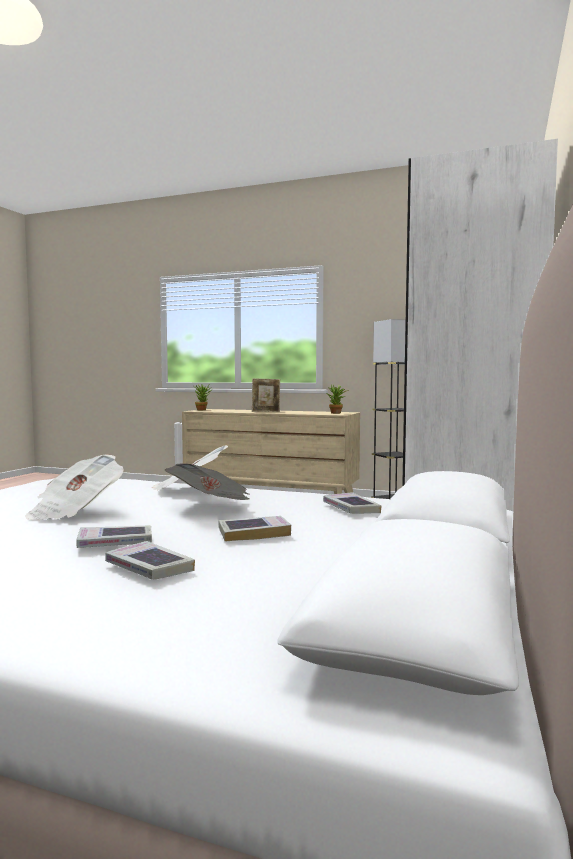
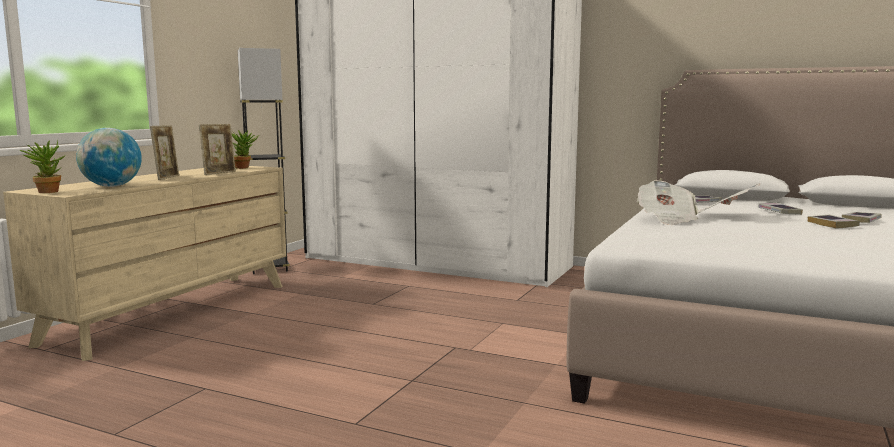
camera: 85 degrees left, 5 degrees up
newspaper [25,455,124,520] -> none
none -> globe [76,128,142,187]
none -> picture frame [199,124,236,175]

